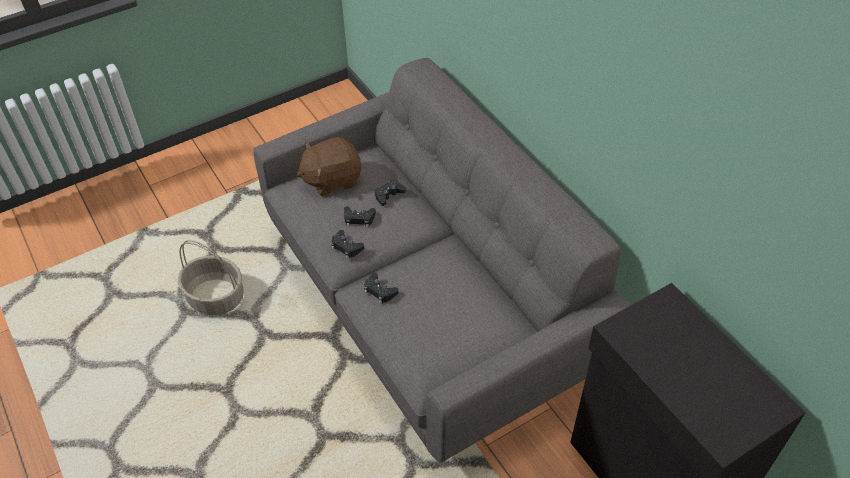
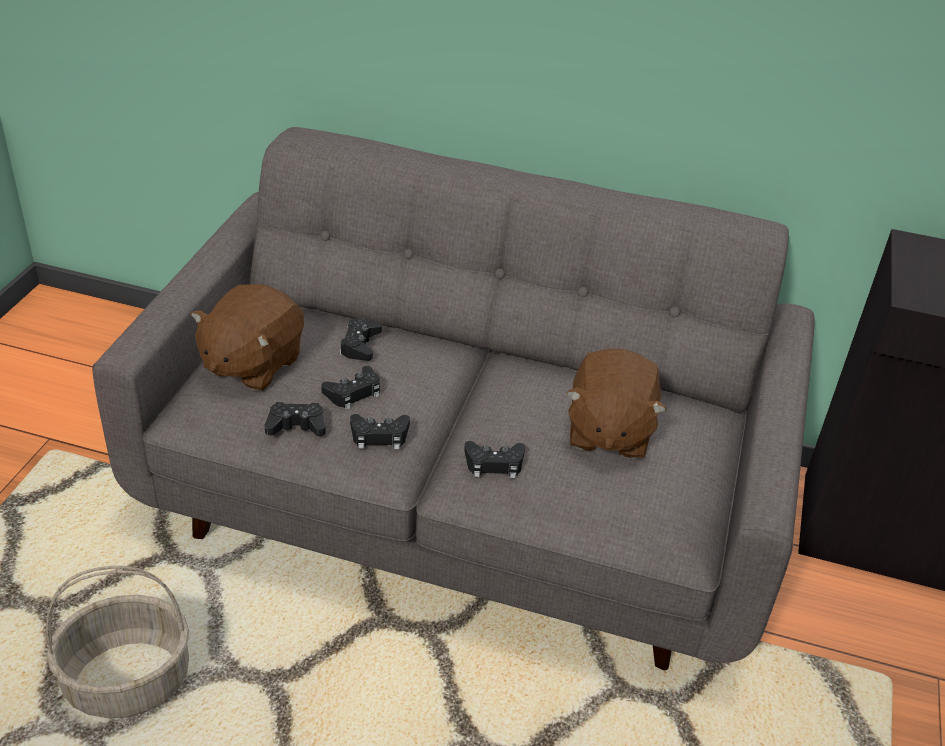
camera: 45 degrees left, 10 degrees down
none -> black game controller [265,402,326,436]
none -> brown plush toy [566,349,667,459]

